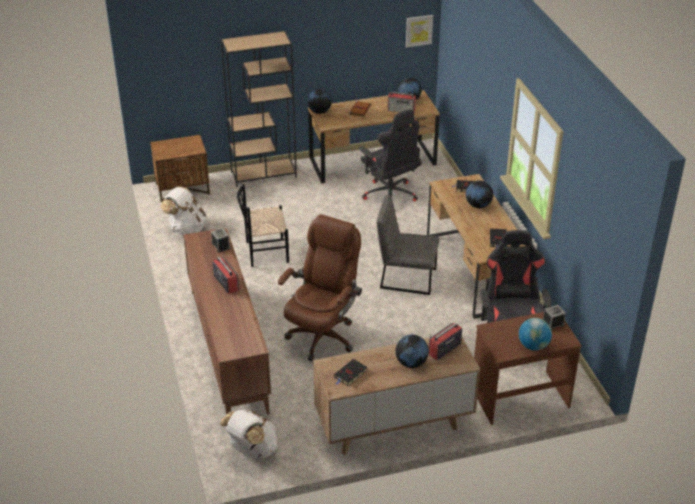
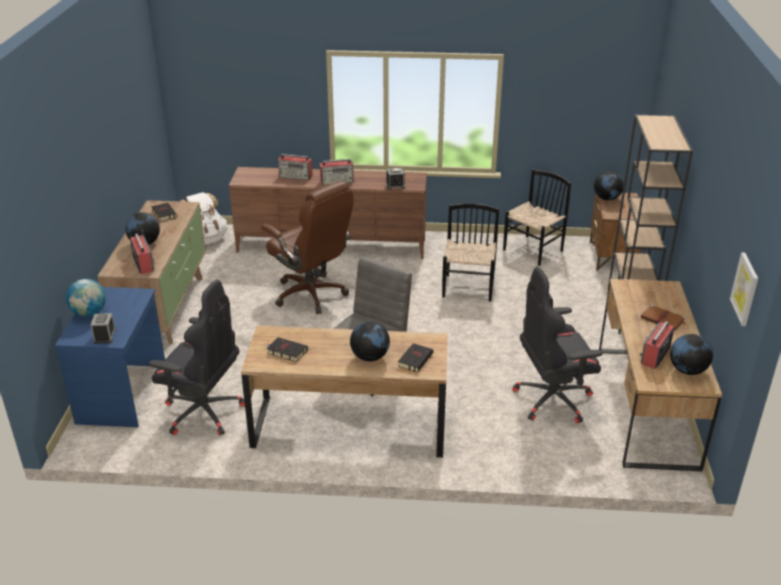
camera: 110 degrees right, 5 degrees down
white backpack [161,186,207,235] -> black chair [503,169,571,266]
globe [307,89,332,114] -> globe moved to [594,171,624,200]
brown desk [474,312,582,425] -> blue desk [55,287,165,427]
none -> radio [278,154,313,180]

